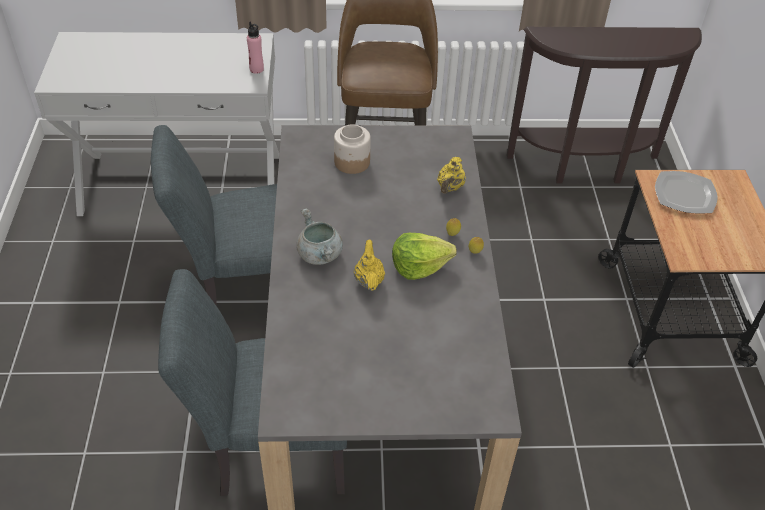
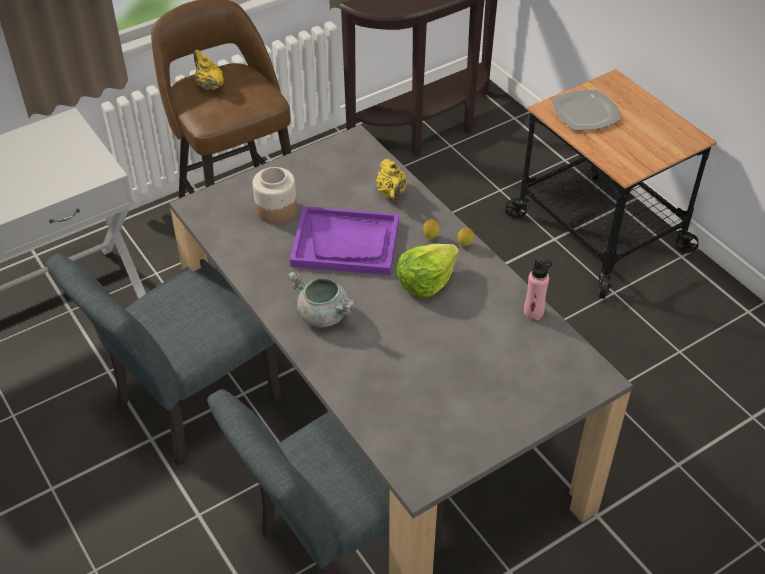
camera: 30 degrees left, 0 degrees up
pink bottle [247,21,264,74] -> pink bottle moved to [524,259,552,320]
yellow teapot [354,239,385,291] -> yellow teapot moved to [194,49,224,90]
none -> purple tray [290,206,399,275]

